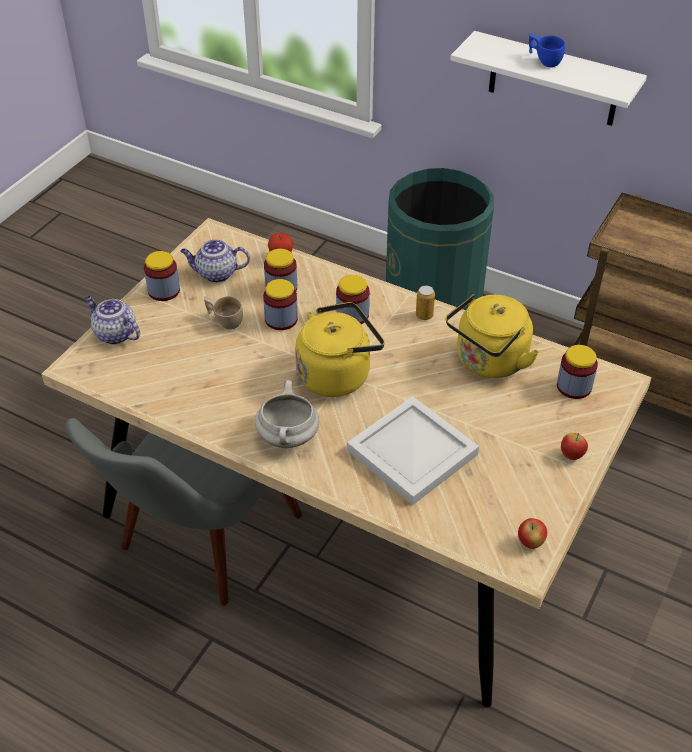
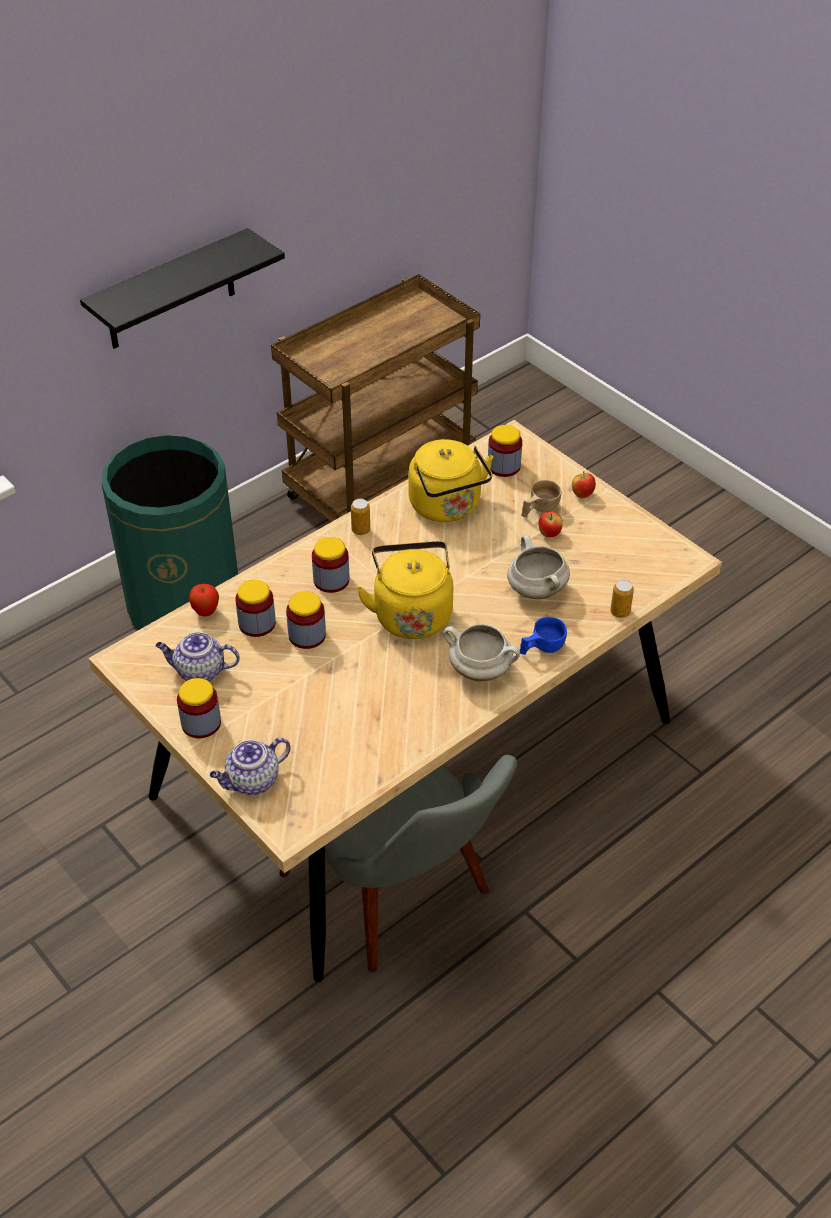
camera: 70 degrees left, 0 degrees up
teapot [180,239,250,283] -> teapot turned 75 degrees clockwise [155,632,240,682]
beige cup [204,296,243,330] -> beige cup moved to [521,480,561,517]
white tray [347,396,479,505] -> white cooking pot [507,535,570,599]
white shelf [450,31,647,126] -> black shelf [80,228,285,349]
apple [518,518,547,549] -> apple moved to [538,511,563,537]
blue cup [529,33,565,67] -> blue cup moved to [520,617,567,655]
none -> can [610,580,634,618]

